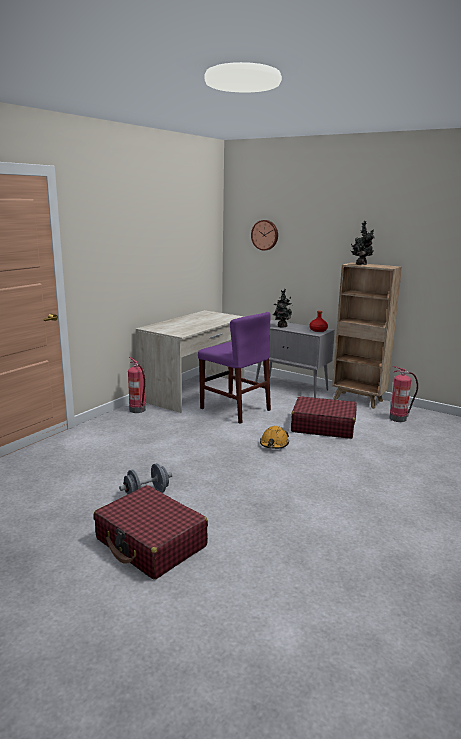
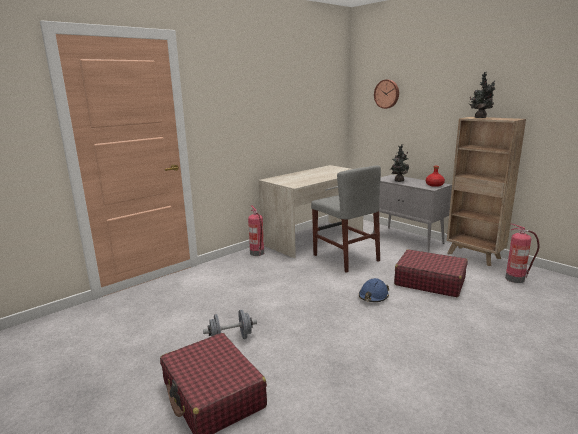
camera: 15 degrees right, 0 degrees up
purple chair [198,312,271,424] -> grey chair [311,165,381,273]
orange hard hat [260,426,289,449] -> blue hard hat [359,278,389,302]

